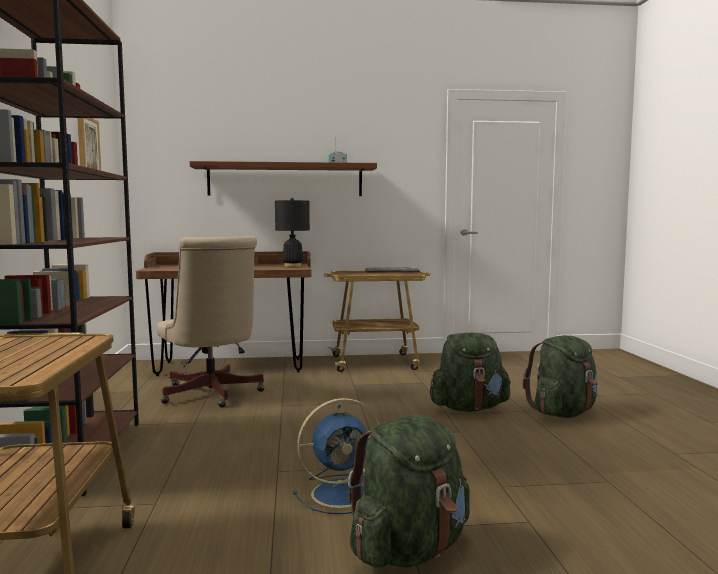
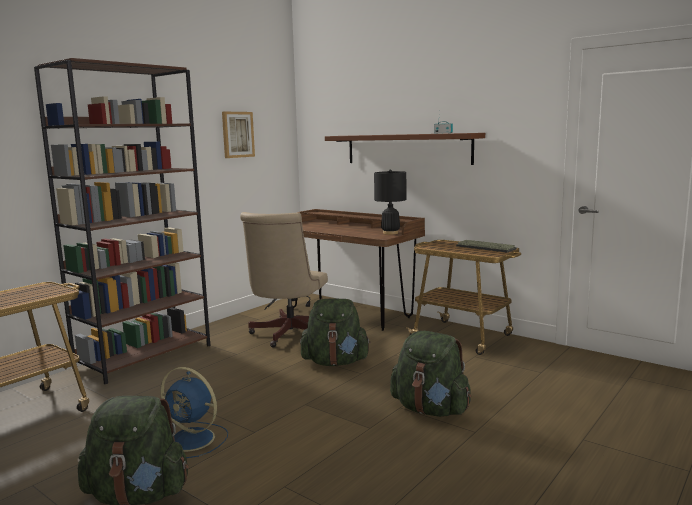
camera: 45 degrees right, 5 degrees up
green backpack [523,335,598,418] -> green backpack moved to [300,299,371,366]

